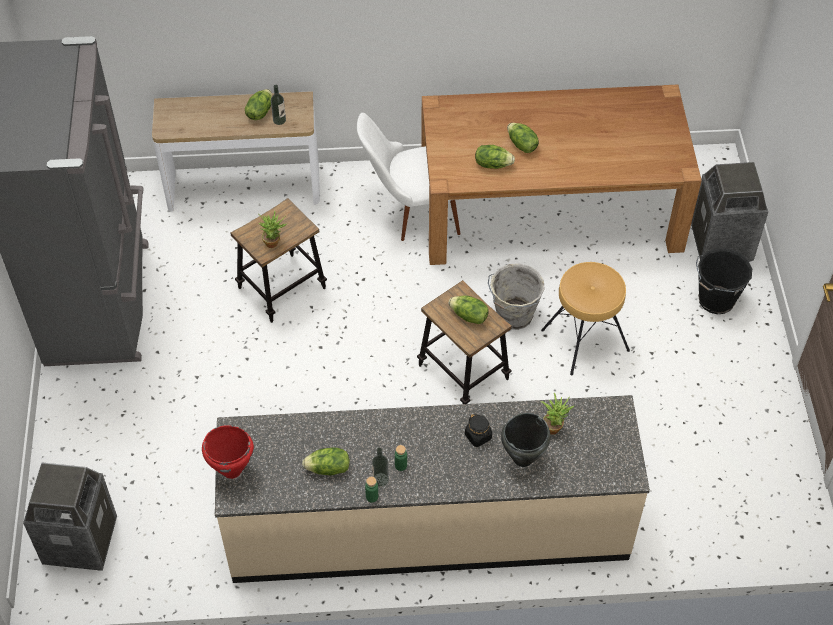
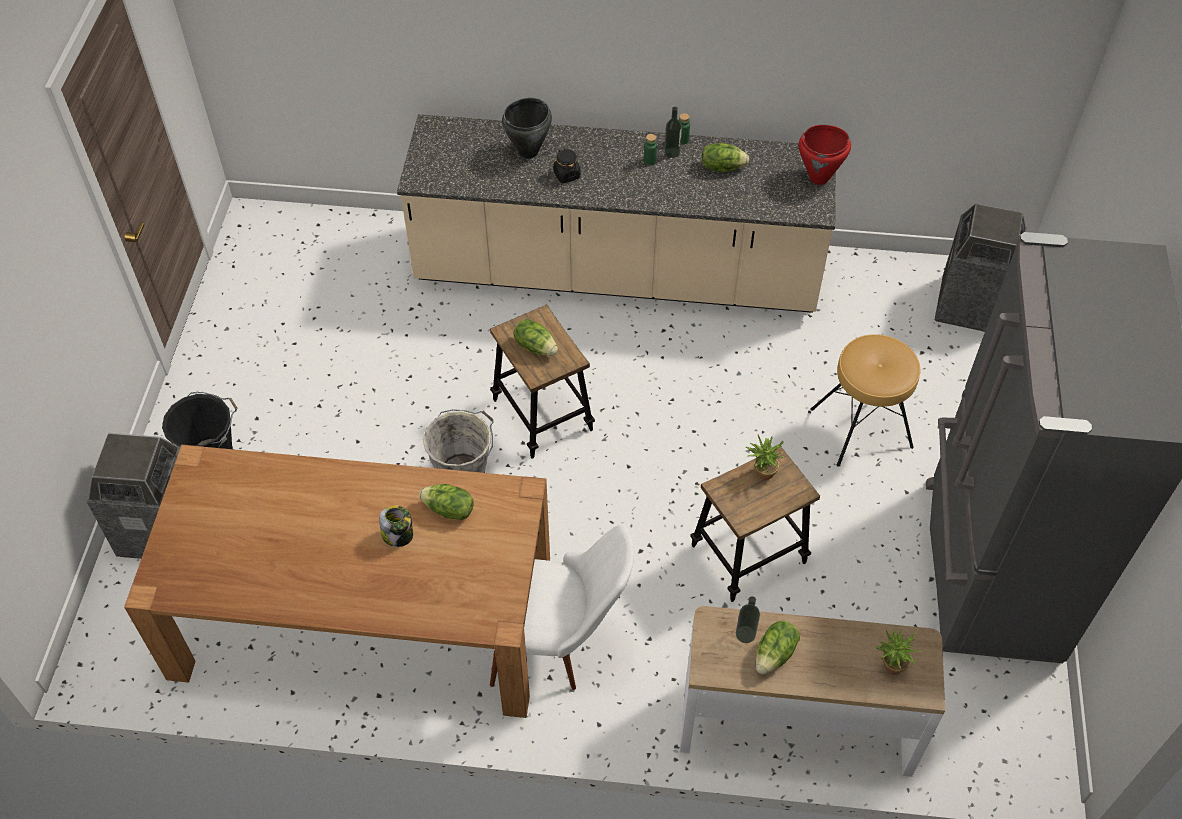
camera: 170 degrees left, 0 degrees up
lettuce [507,123,539,153] -> jar [379,506,413,547]
potted plant [540,393,574,435] -> potted plant moved to [875,629,922,675]
brown stool [541,262,630,375] -> brown stool moved to [810,334,920,467]

